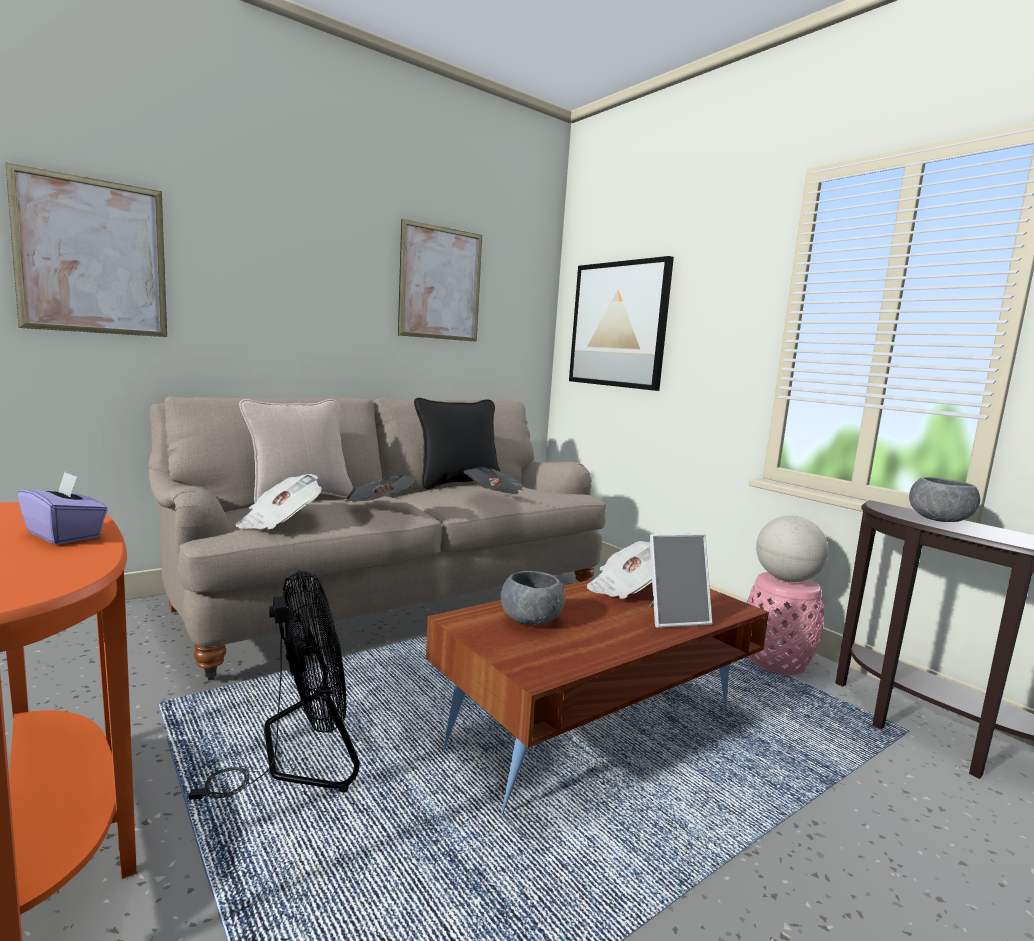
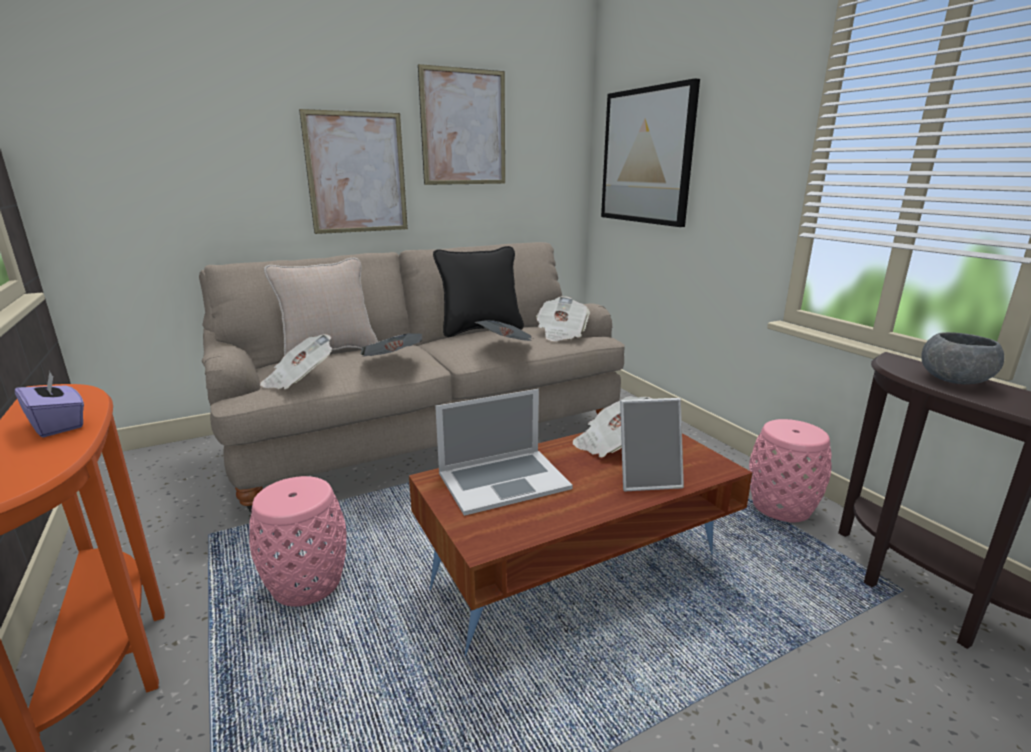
camera: 10 degrees right, 10 degrees up
picture [5,162,167,337] -> picture moved to [299,109,408,234]
black fan [185,570,359,800] -> pink stool [249,476,347,606]
grey bowl [501,571,565,625] -> laptop [435,389,573,516]
globe [756,516,829,582] -> none
none -> newspaper [536,296,590,341]

